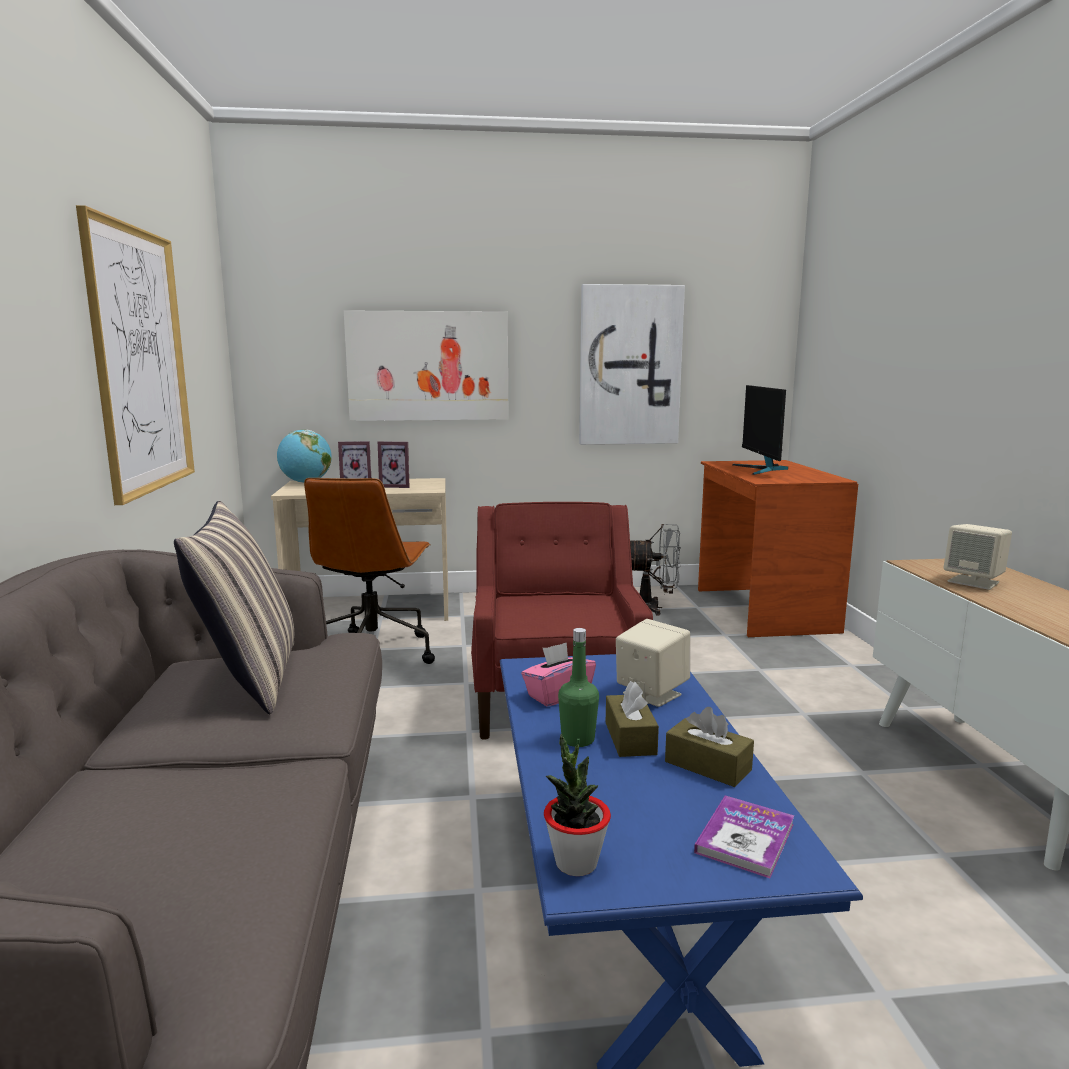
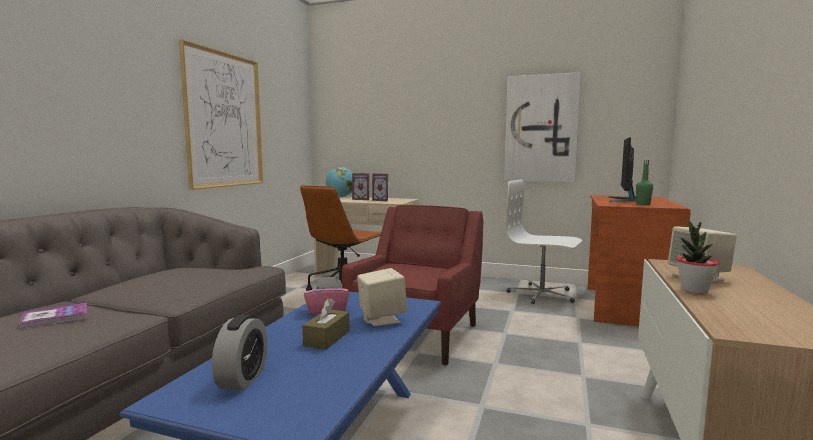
camera: 25 degrees right, 5 degrees down
pillow [174,501,294,715] -> none
picture [344,310,509,421] -> none
potted plant [544,734,611,876] -> potted plant moved to [677,220,719,294]
green bottle [558,628,599,747] -> green bottle moved to [636,160,653,205]
grey fan [630,524,681,616] -> white office chair [505,179,582,304]
brown tissue box [665,707,754,787] -> none
book [694,795,794,878] -> book moved to [19,303,88,329]
none -> alarm clock [212,315,267,390]

